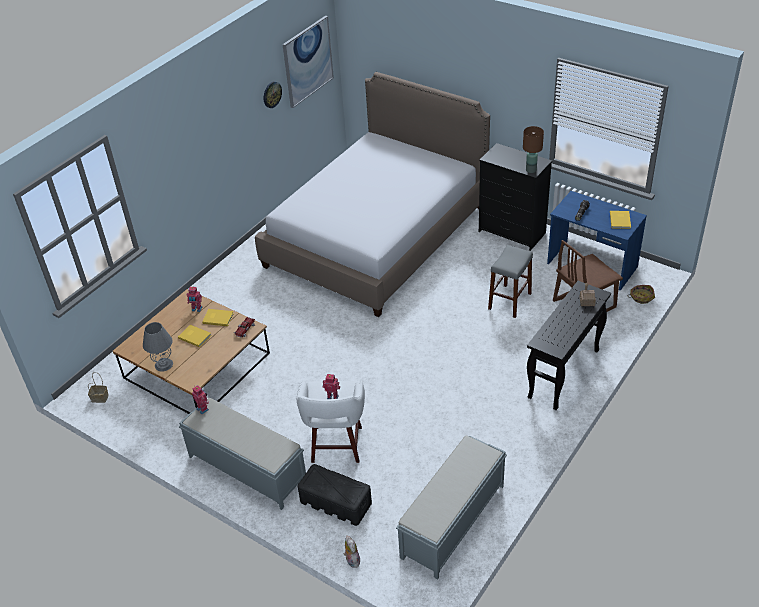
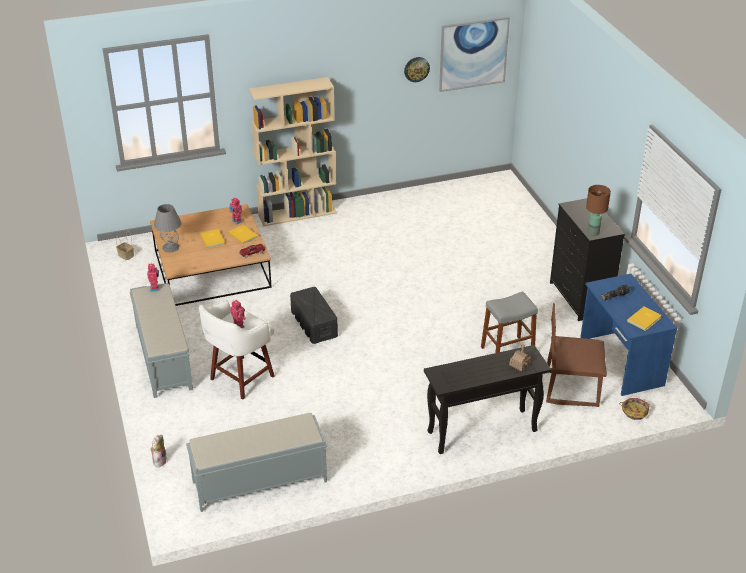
camera: 35 degrees right, 5 degrees down
bed [255,72,490,317] -> none
black storage box [298,464,372,526] -> black storage box moved to [290,287,338,344]
none -> beige bookcase [249,77,337,226]

